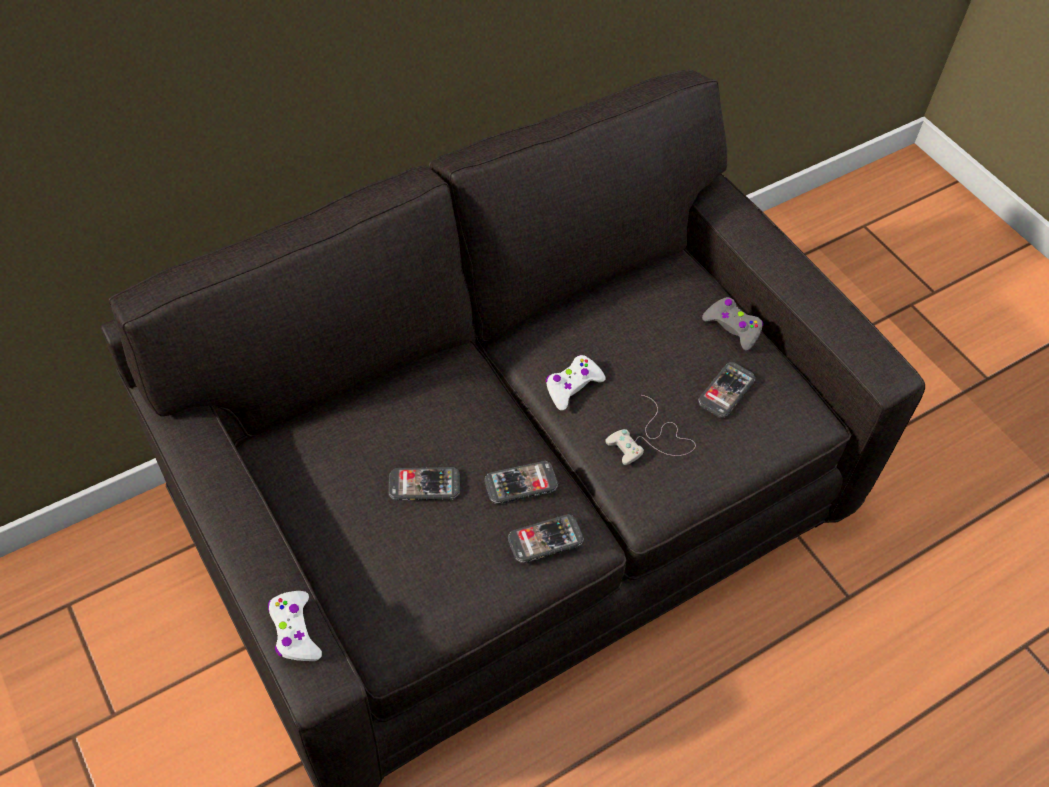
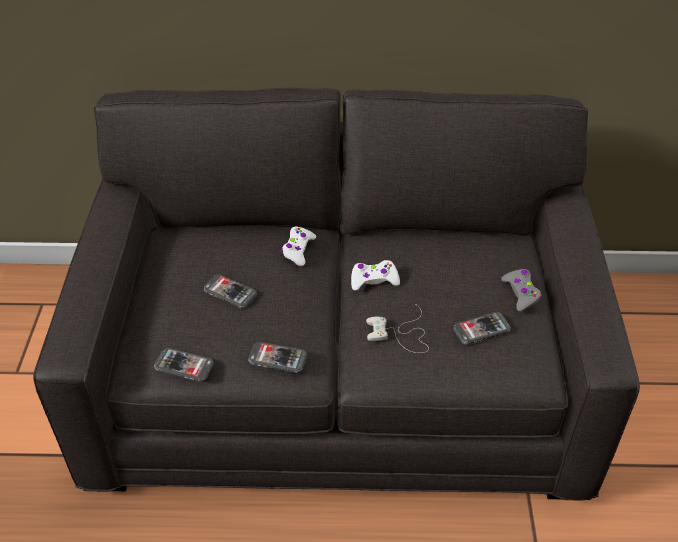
camera: 35 degrees right, 10 degrees down
white game controller [268,591,322,661] -> white game controller moved to [281,226,316,266]
phone [484,461,558,504] -> phone moved to [154,348,214,382]

